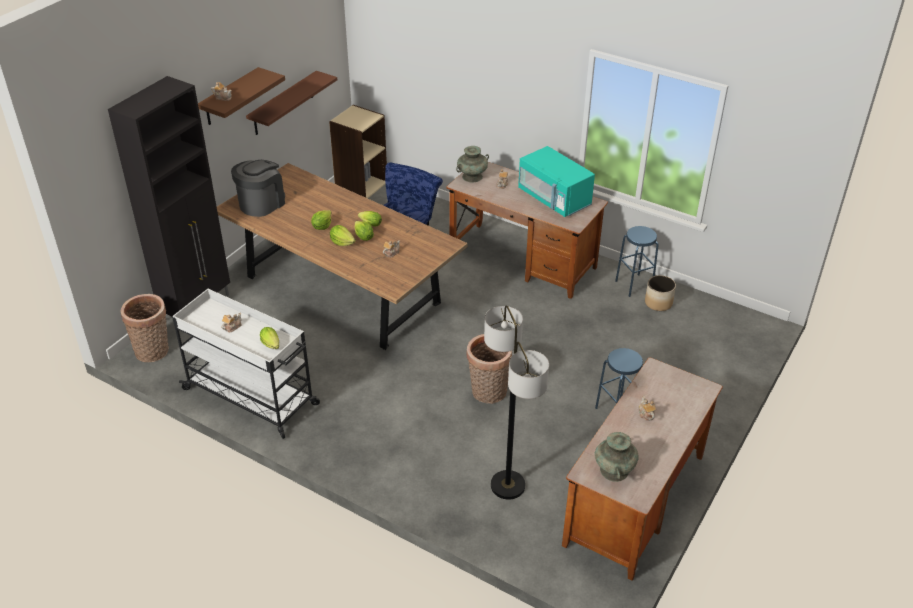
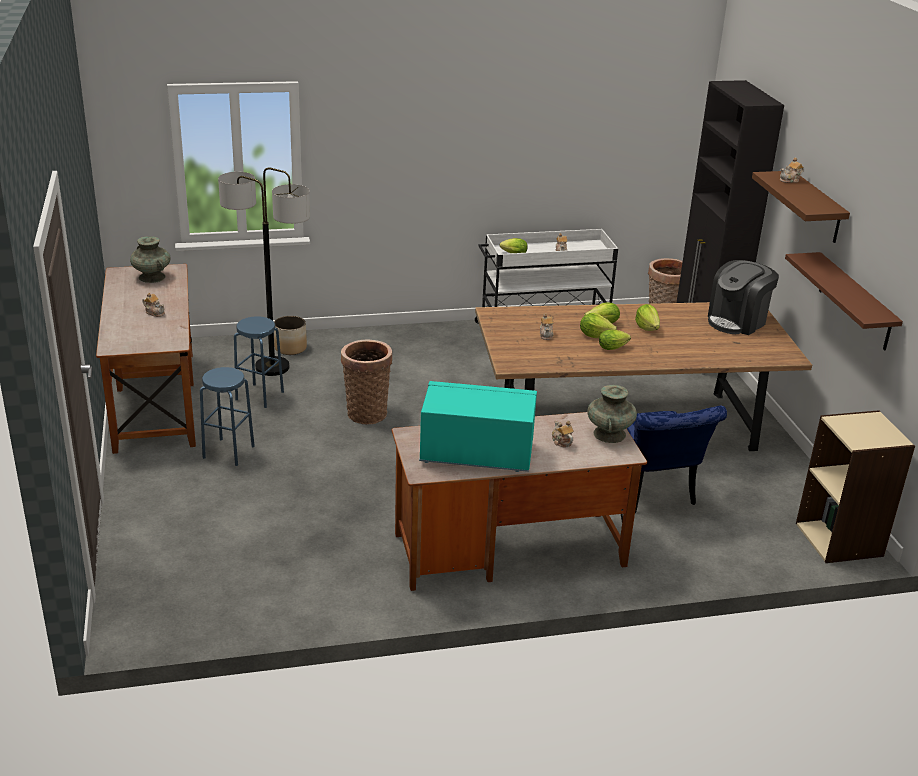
camera: 135 degrees right, 10 degrees down
coffee machine [231,160,285,217] -> coffee machine turned 60 degrees clockwise [708,260,779,335]
blue stool [615,226,659,297] -> blue stool moved to [234,316,284,408]
planter [645,275,676,311] -> planter moved to [274,316,307,355]

